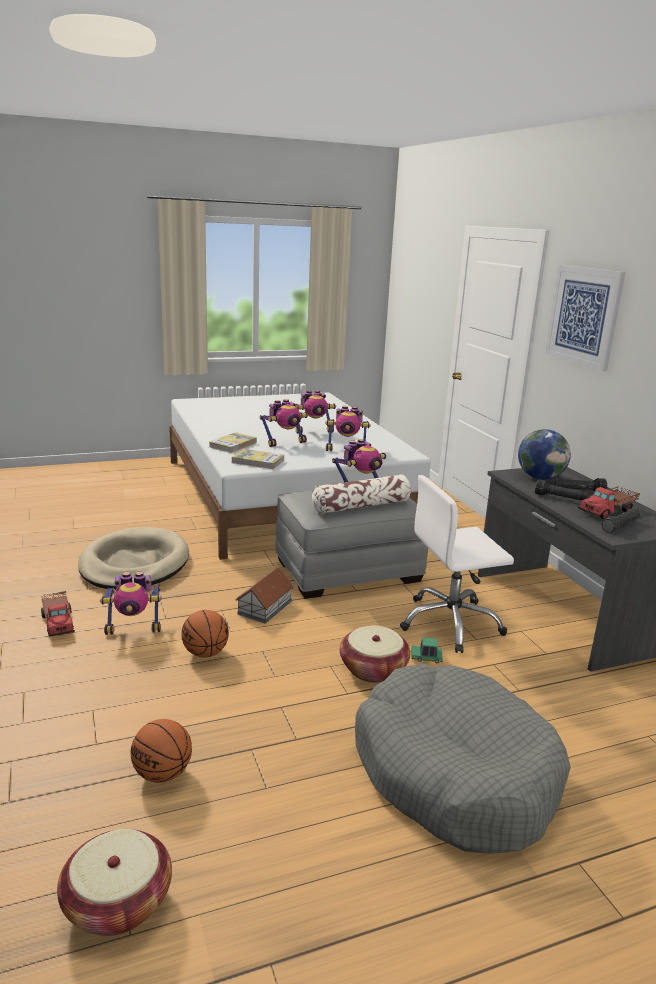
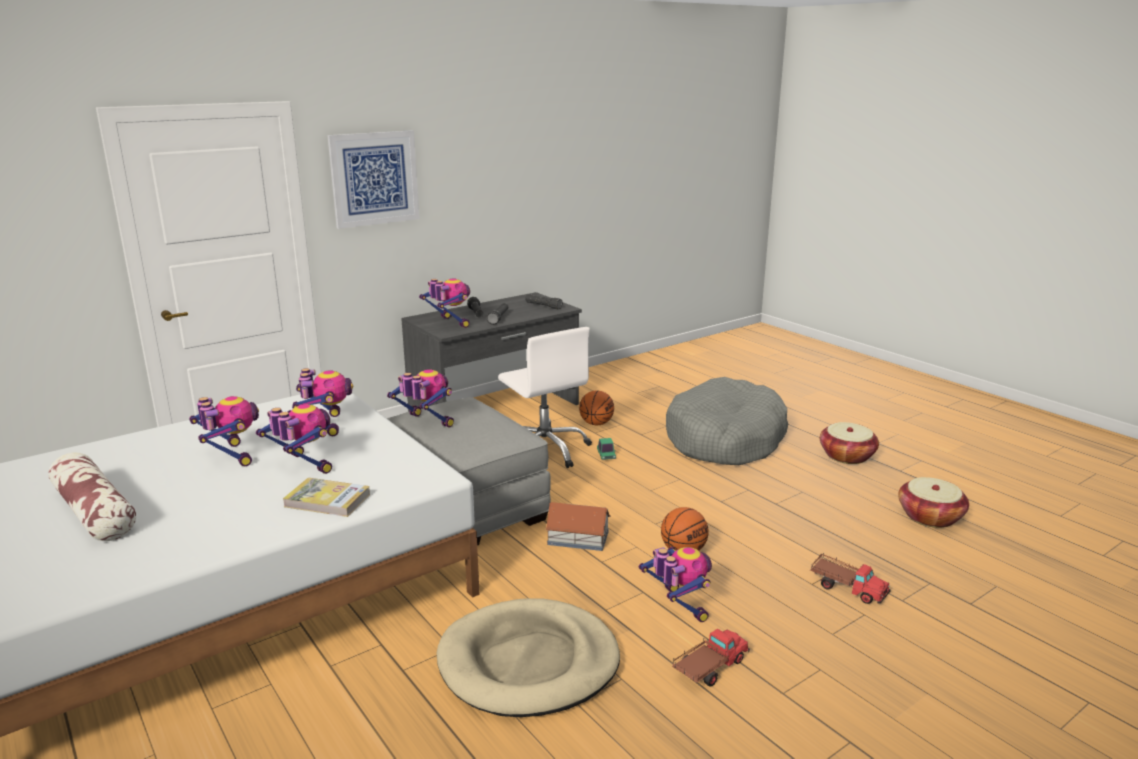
camera: 105 degrees left, 0 degrees up
basketball [131,719,192,783] -> basketball moved to [579,390,614,425]
book [232,449,284,469] -> none
pillow [312,474,411,514] -> pillow moved to [48,453,136,541]
basket [340,626,410,683] -> basket moved to [820,422,879,464]
globe [518,429,571,480] -> toy robot [419,279,470,328]
toy truck [578,487,640,519] -> toy truck moved to [810,553,890,604]

